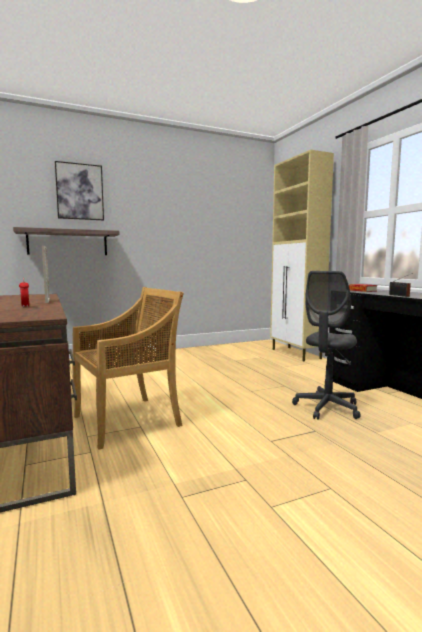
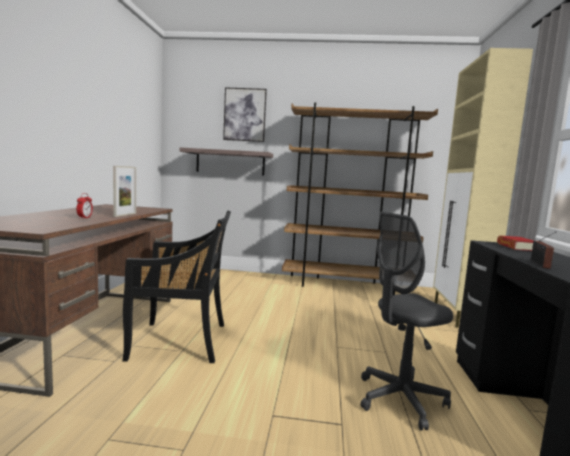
camera: 30 degrees right, 0 degrees up
beige chair [72,287,184,449] -> black chair [122,211,231,363]
none -> brown bookcase [282,102,438,295]

